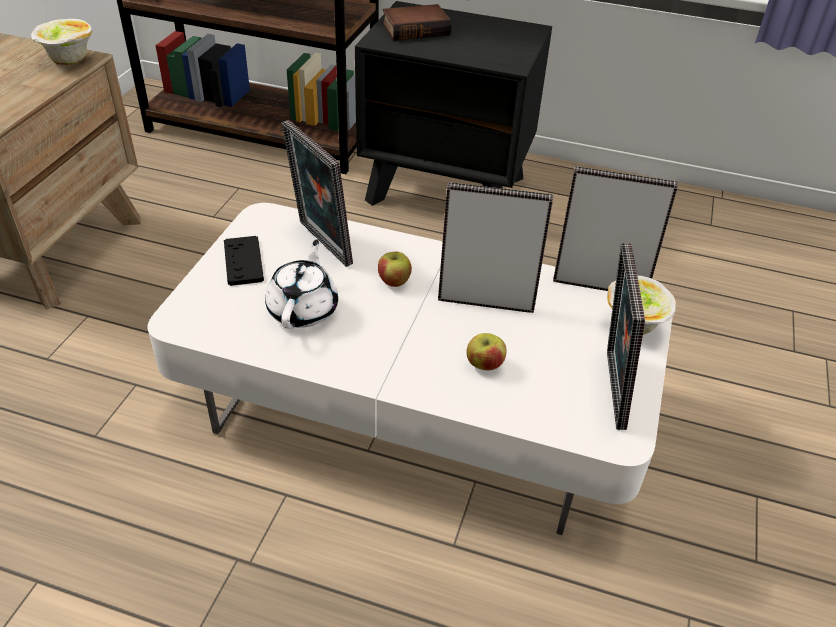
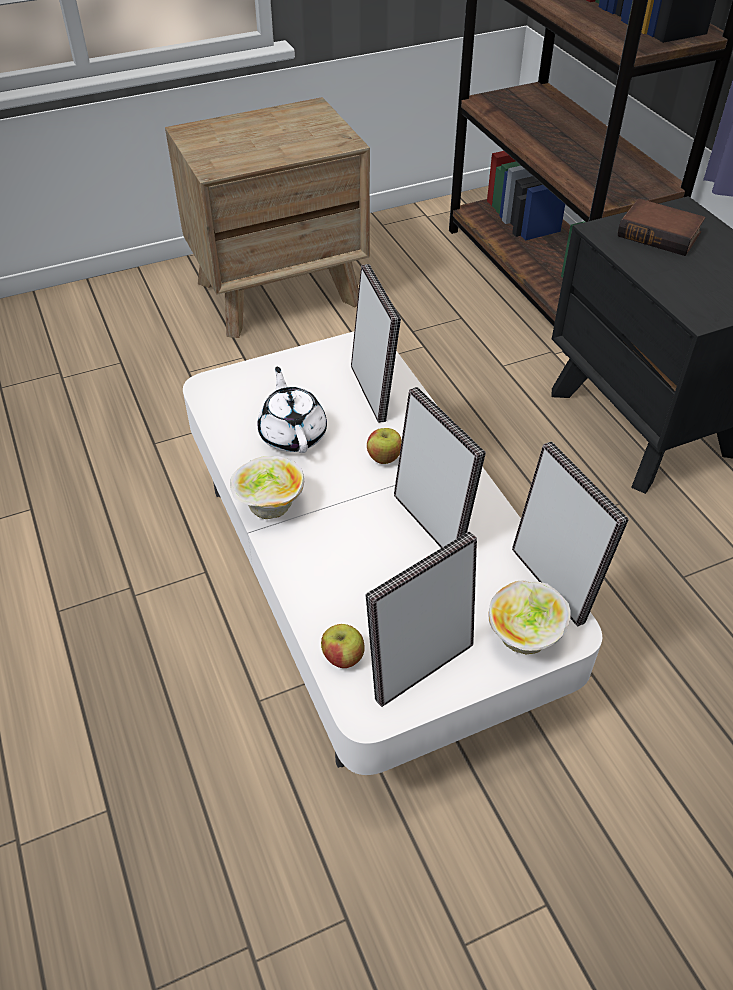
camera: 50 degrees right, 5 degrees up
bowl [31,19,92,65] -> bowl moved to [230,456,304,519]
black game controller [224,236,264,286] -> none
white teapot [265,239,338,329] -> white teapot turned 75 degrees counterclockwise [258,367,327,453]
picture frame [281,120,353,267] -> picture frame turned 150 degrees clockwise [351,264,401,423]
apple [466,333,507,370] -> apple moved to [321,624,365,668]

